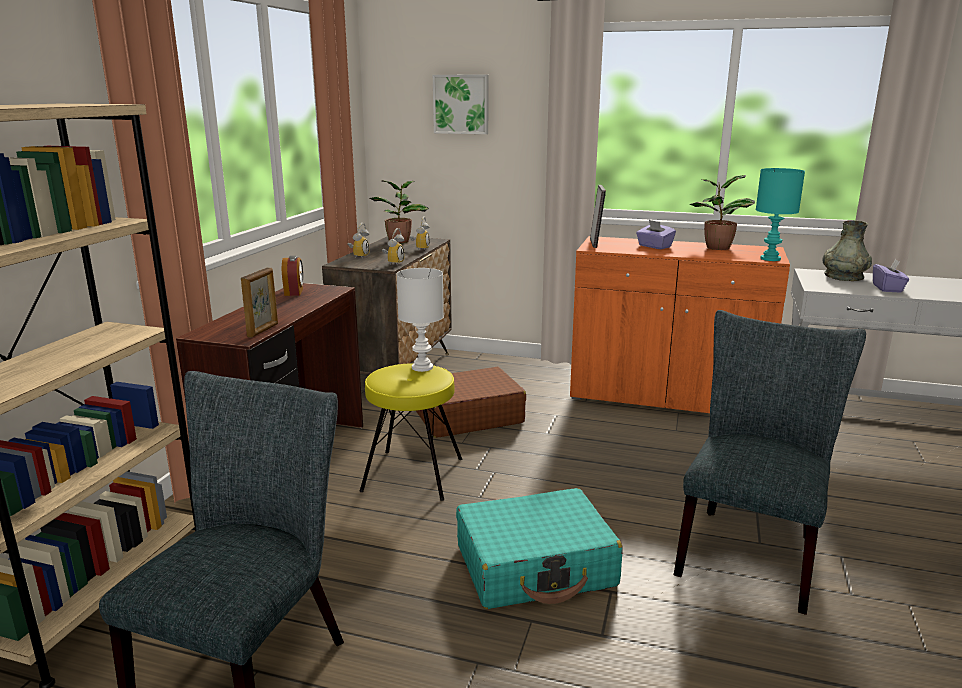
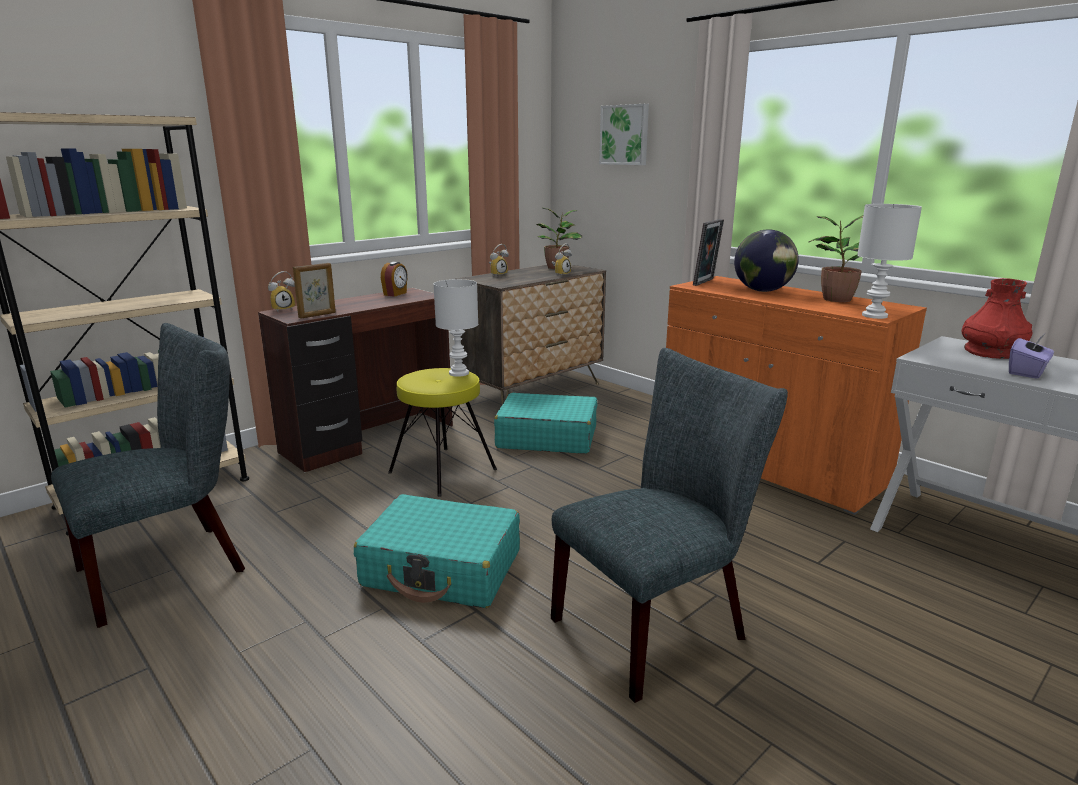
camera: 30 degrees right, 0 degrees up
alarm clock [382,228,405,266] -> alarm clock moved to [268,271,295,311]
brown suitcase [416,367,526,438] -> turquoise suitcase [494,393,597,454]
purple tissue box [636,220,676,249] -> globe [734,229,799,292]
turquoise table lamp [756,168,805,261] -> white table lamp [857,204,922,319]
grey vase [822,220,872,281] -> red vase [962,278,1033,359]

